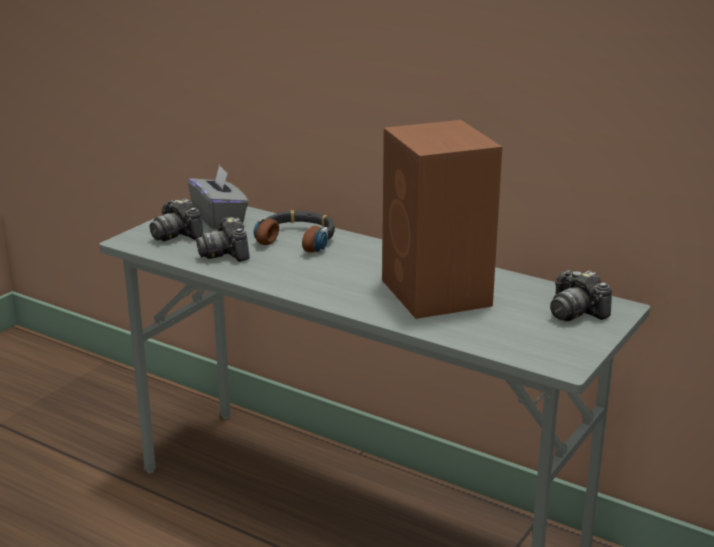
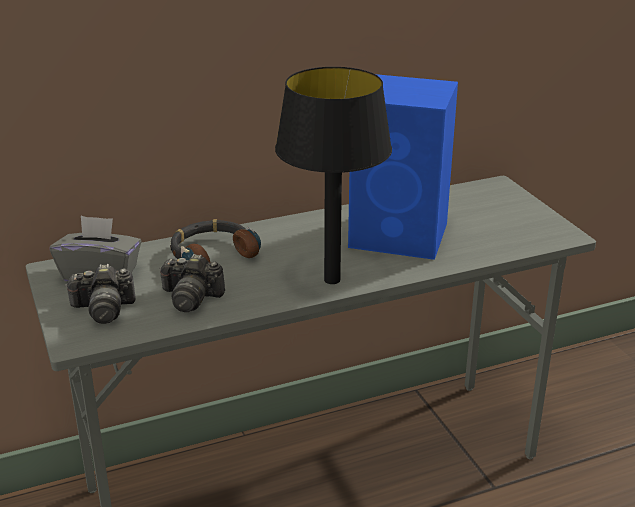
camera: 55 degrees left, 5 degrees up
brown speaker [382,120,502,319] -> blue speaker [348,74,458,260]
camera [550,270,612,321] -> none
none -> black table lamp [275,67,392,284]

